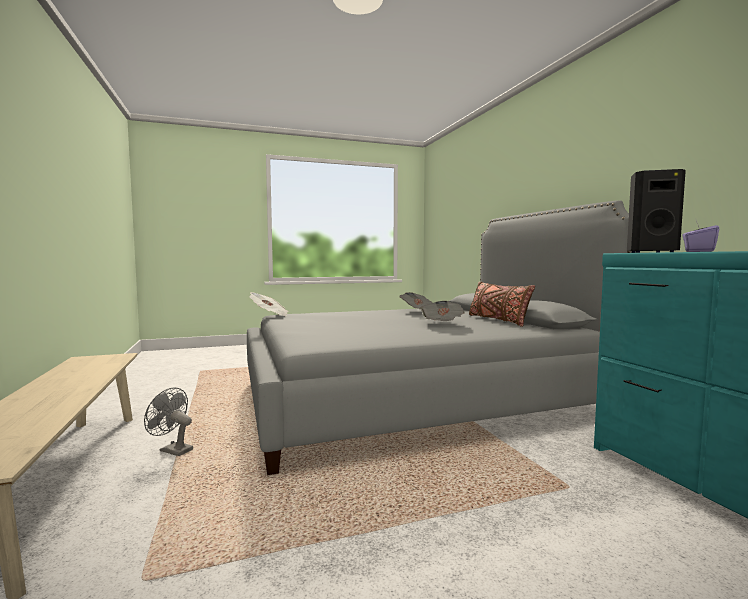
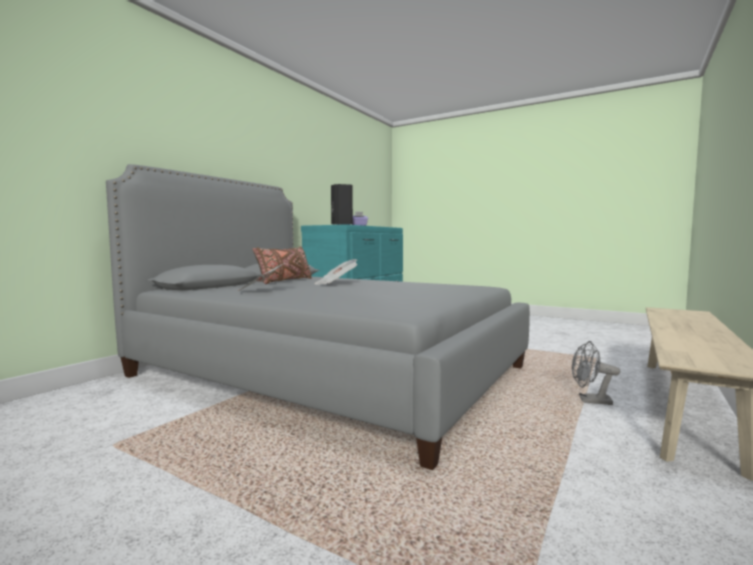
camera: 130 degrees left, 0 degrees up
grey fan [144,388,193,456] -> grey fan turned 120 degrees clockwise [572,341,620,405]
newspaper [249,292,289,316] -> none

